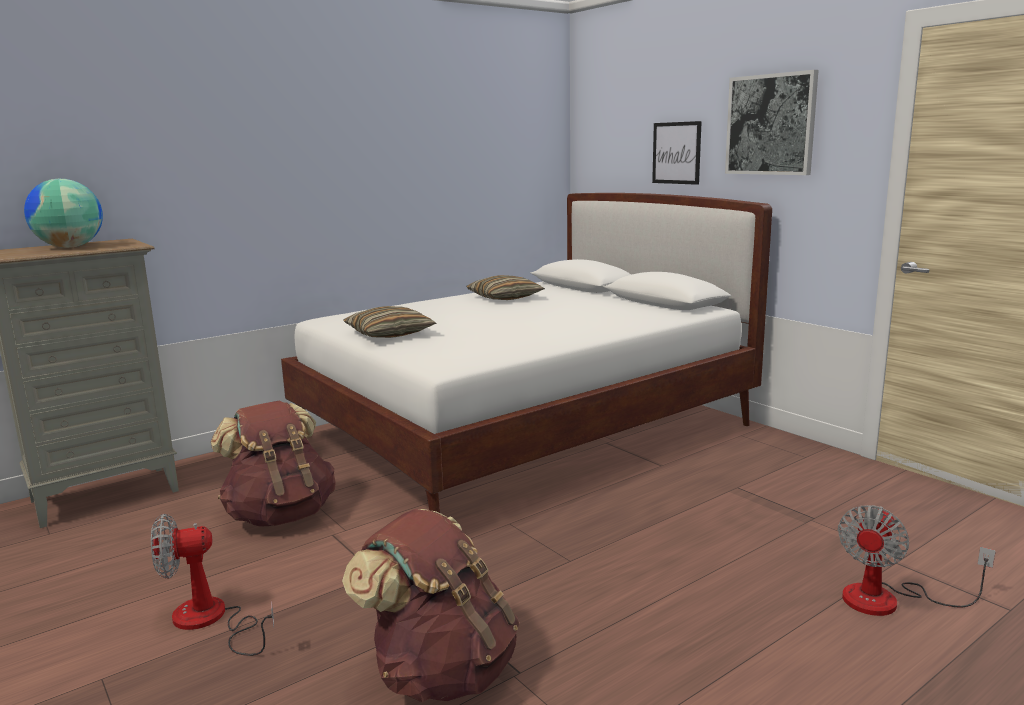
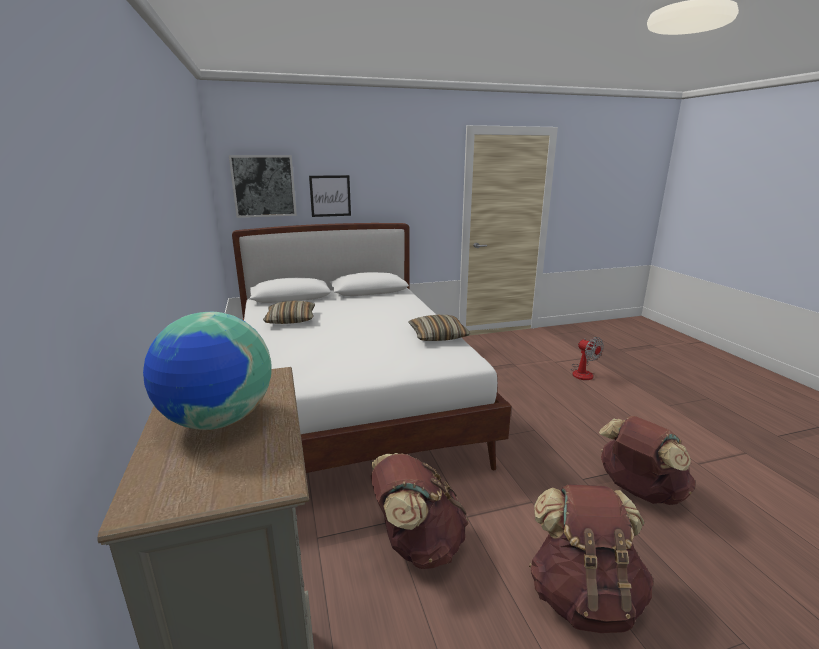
camera: 70 degrees left, 5 degrees up
fan [151,514,274,656] -> brown backpack [529,485,654,633]
pillow [343,306,437,338] -> pillow moved to [408,315,470,341]
picture [725,70,819,175] -> picture moved to [229,155,297,218]

